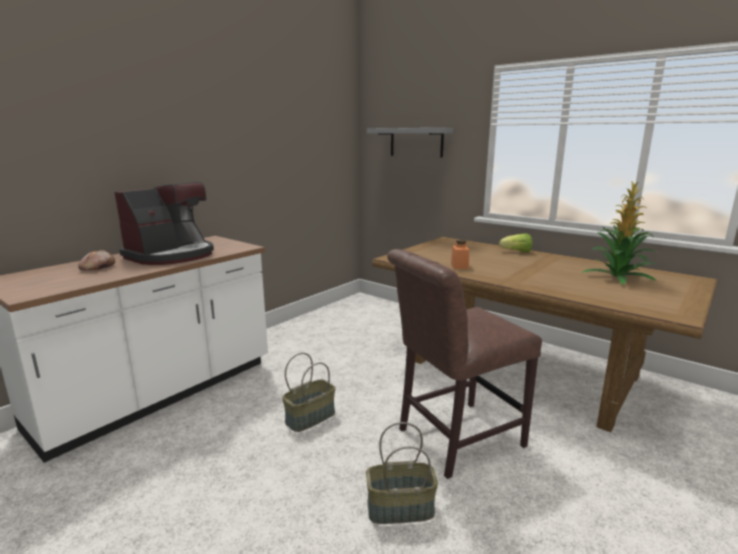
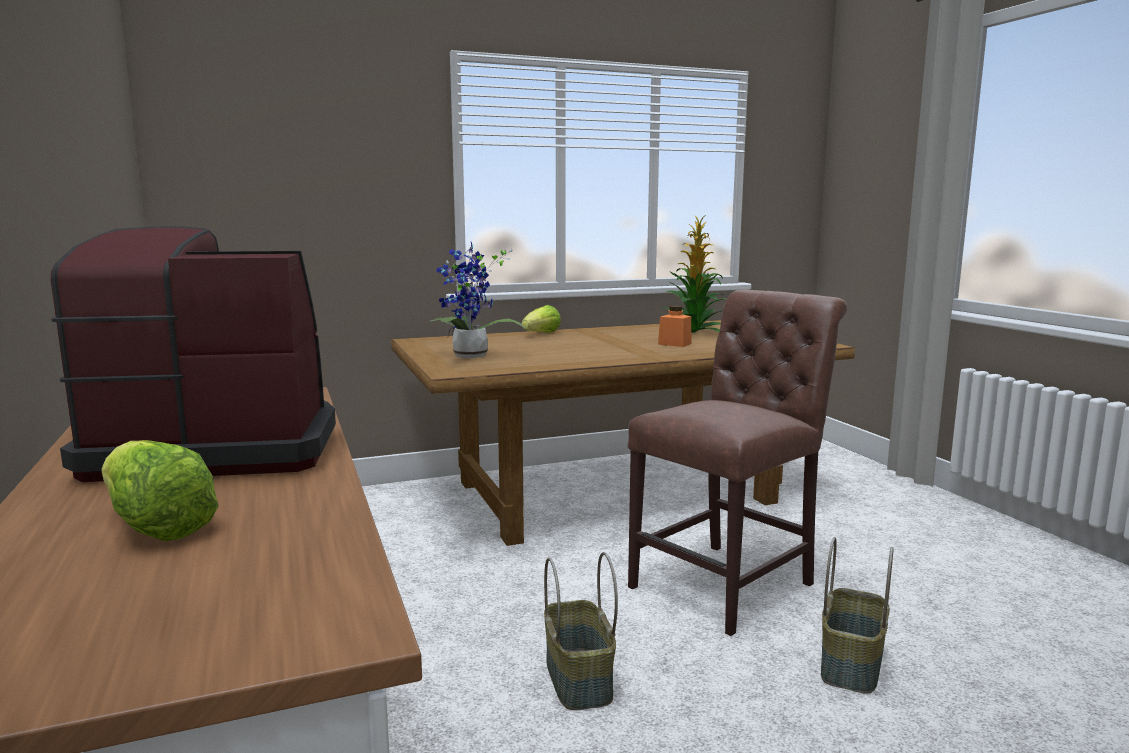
camera: 60 degrees left, 5 degrees down
bread [78,249,115,271] -> lettuce [101,440,219,541]
coffee machine [114,182,214,265] -> coffee machine turned 75 degrees counterclockwise [51,226,336,482]
grey shelf [367,128,453,157] -> none
brown chair [387,249,542,479] -> brown chair turned 135 degrees counterclockwise [628,289,847,636]
orange jar [451,240,469,269] -> orange jar moved to [658,305,692,347]
none -> potted plant [428,242,526,358]

